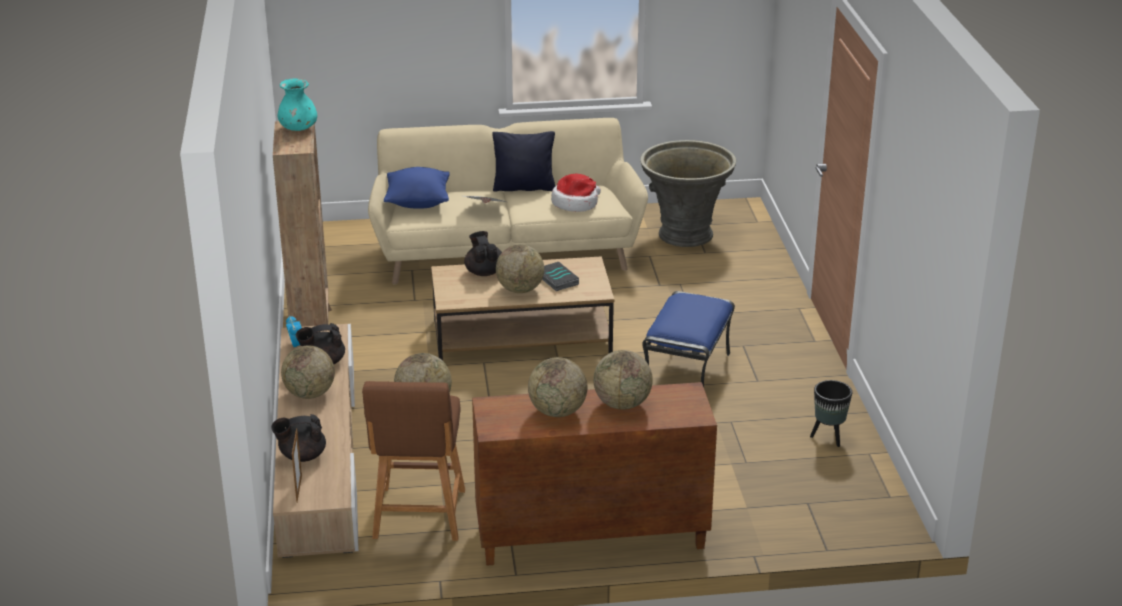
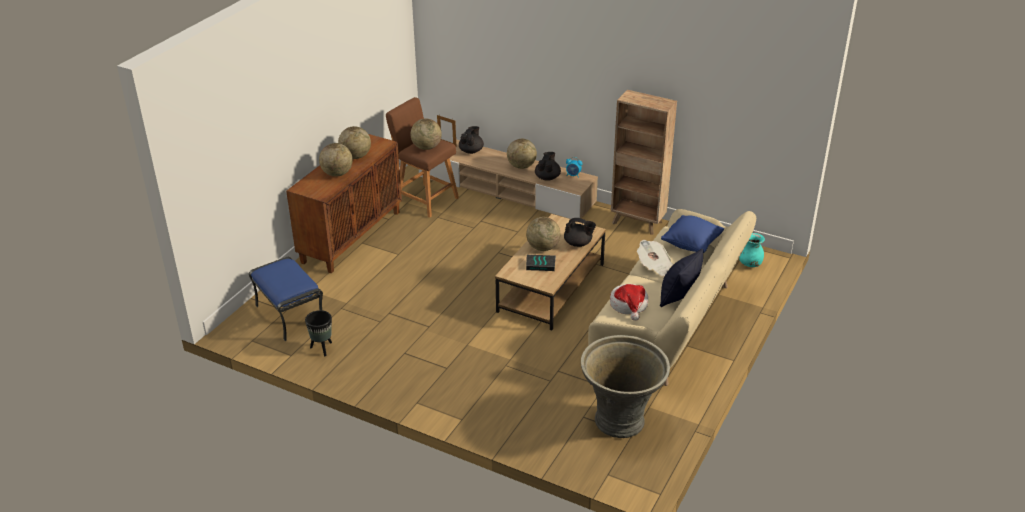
camera: 125 degrees right, 5 degrees up
turquoise vase [278,78,317,131] -> turquoise vase moved to [739,233,765,267]
blue ottoman [642,291,735,387] -> blue ottoman moved to [249,257,323,341]

